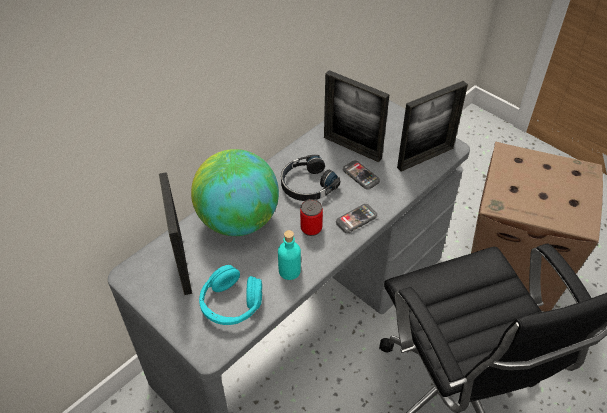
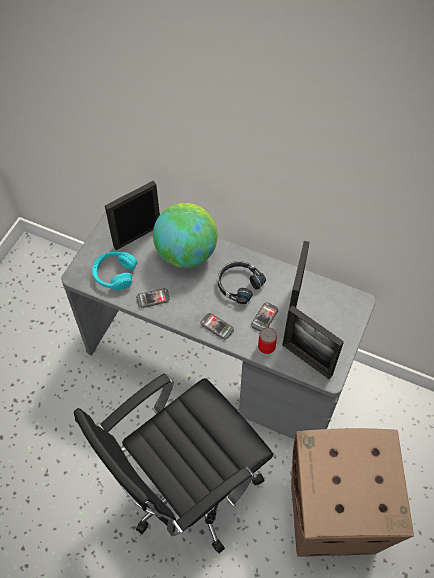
camera: 70 degrees right, 10 degrees up
turquoise bottle [278,230,301,280] -> phone [136,288,170,308]
can [300,199,323,236] -> can moved to [258,327,277,354]

